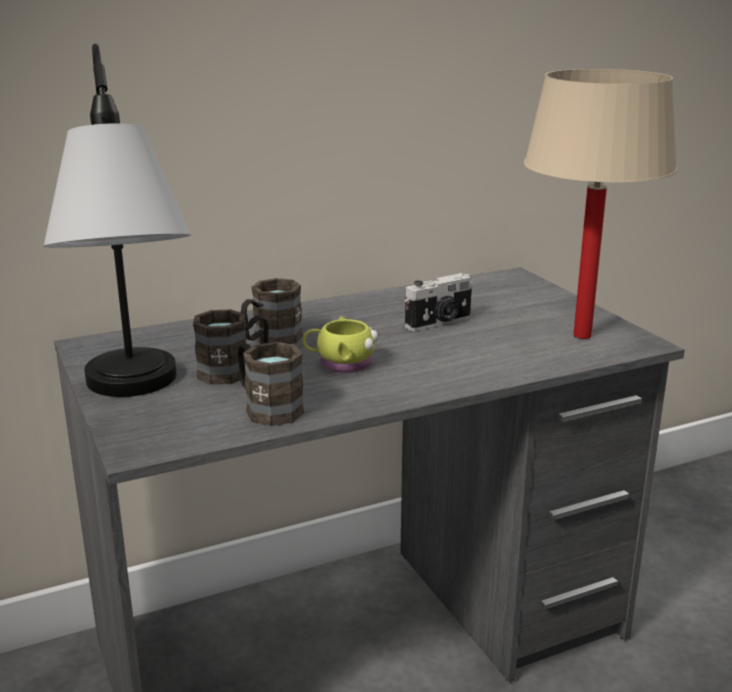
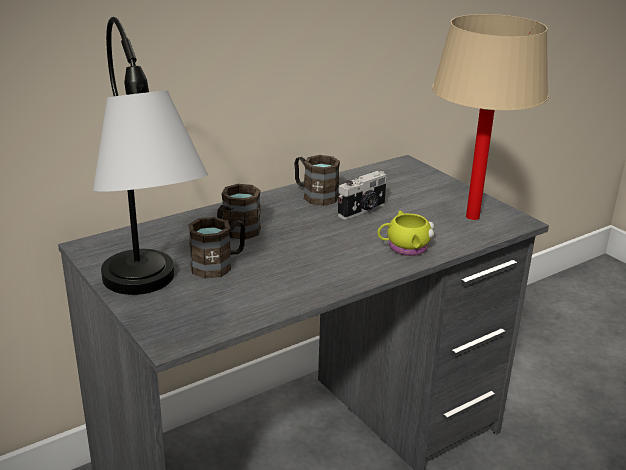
camera: 10 degrees left, 5 degrees up
brown mug [238,342,304,426] -> brown mug moved to [294,155,340,206]
yellow mug [303,316,379,373] -> yellow mug moved to [377,210,435,256]

